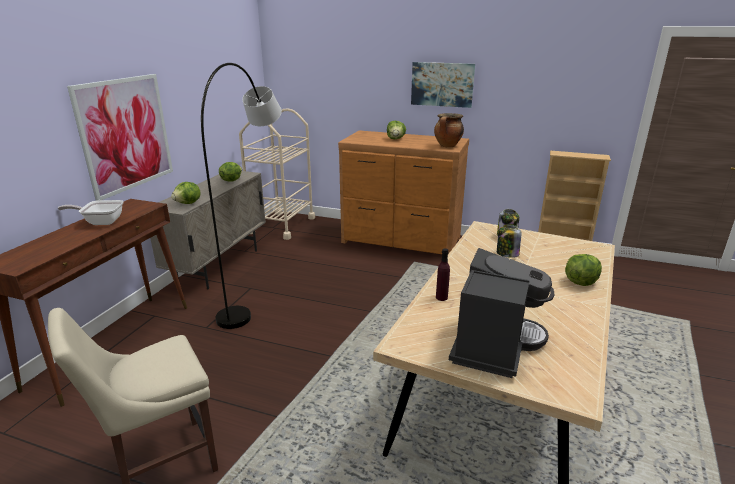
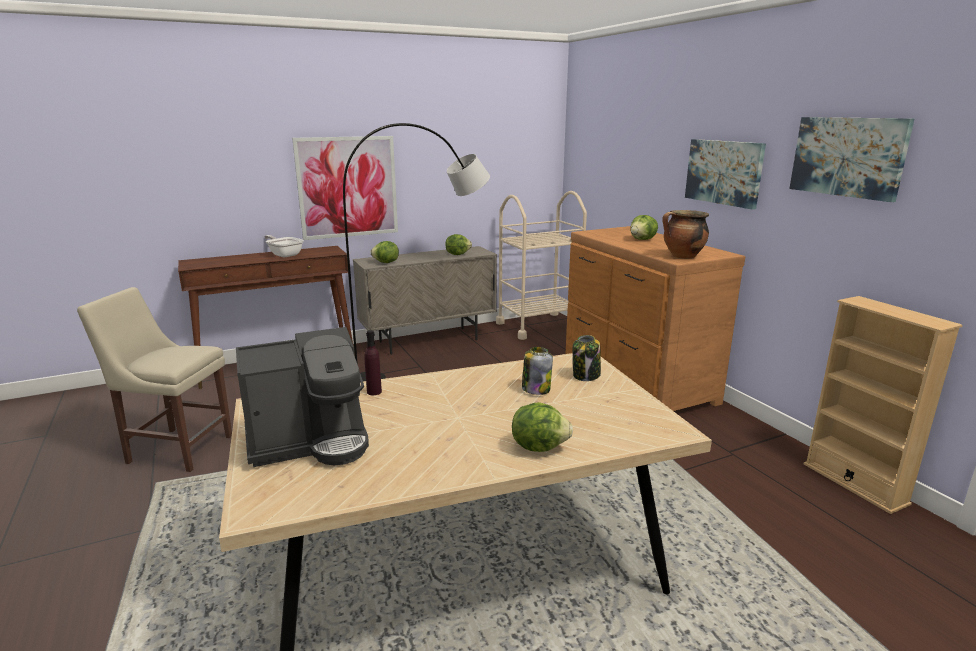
camera: 45 degrees right, 5 degrees down
none -> picture [789,117,914,202]

